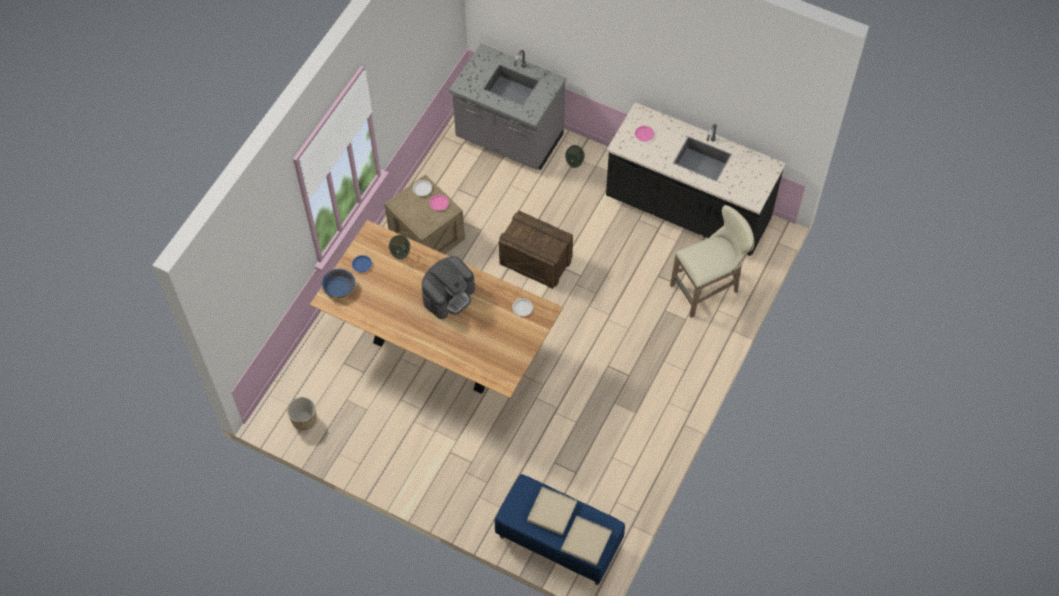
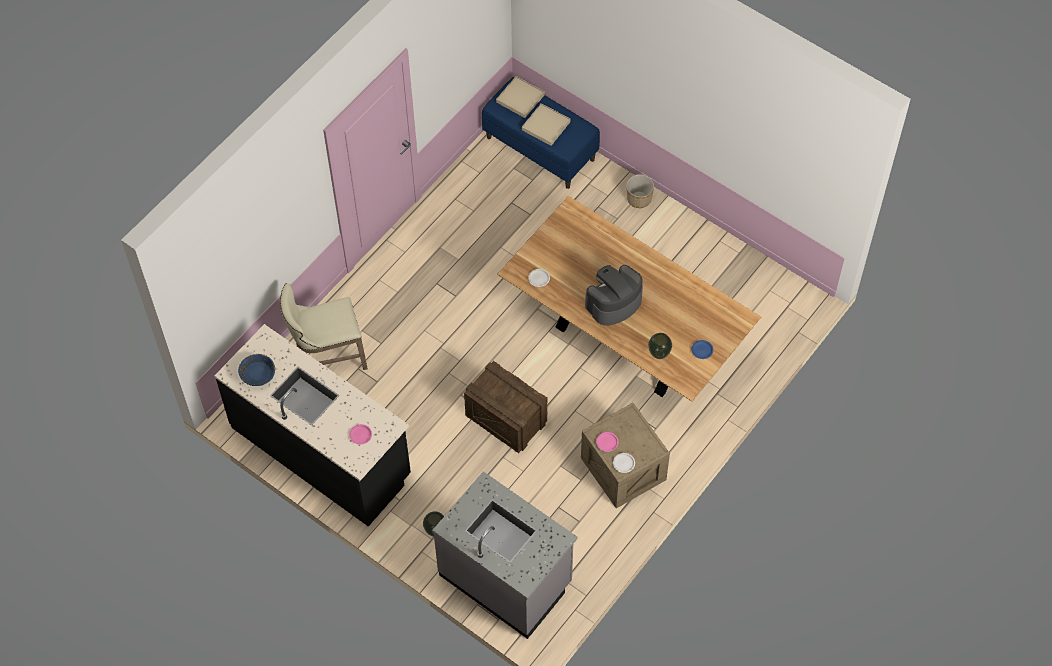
camera: 170 degrees left, 0 degrees up
planter [287,397,317,430] -> planter moved to [626,174,654,208]
blue bowl [322,269,355,298] -> blue bowl moved to [238,354,275,386]

